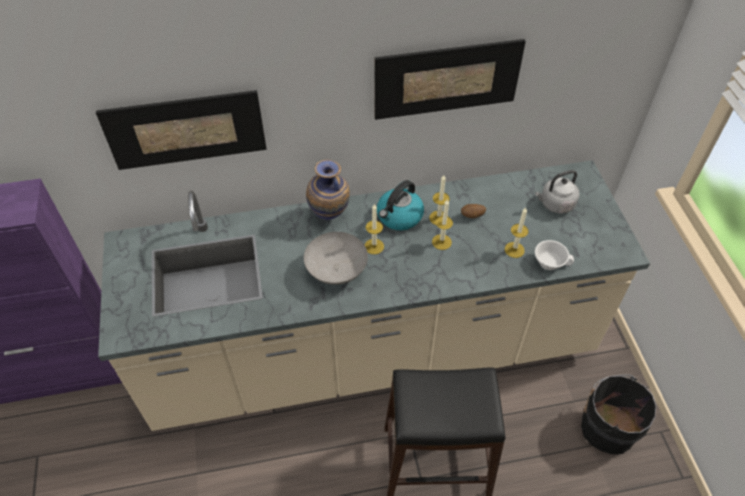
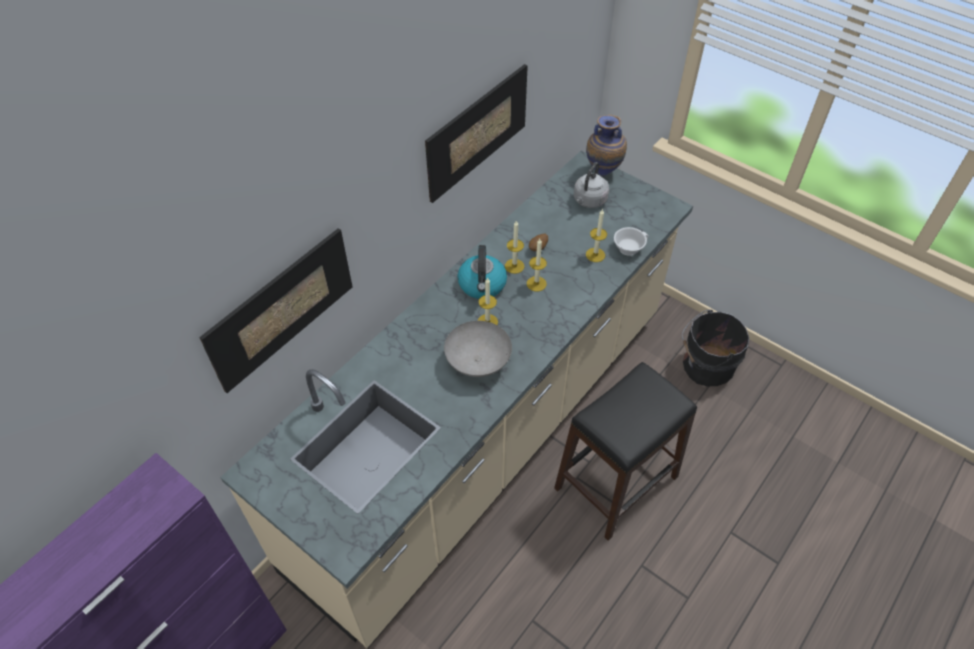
camera: 40 degrees left, 0 degrees up
vase [306,160,350,220] -> vase moved to [586,115,627,176]

